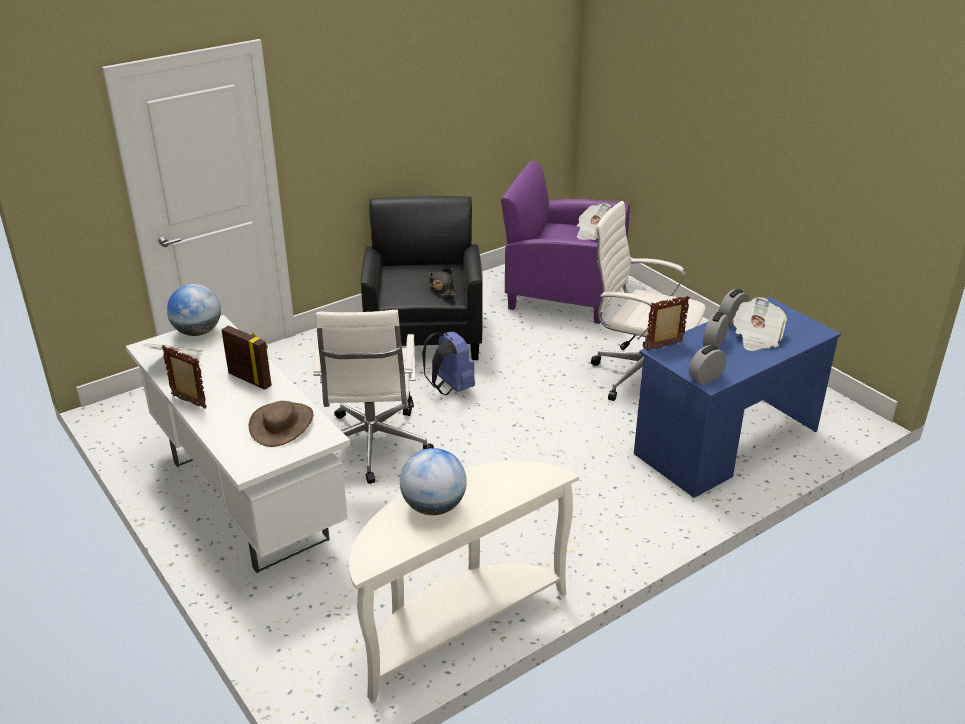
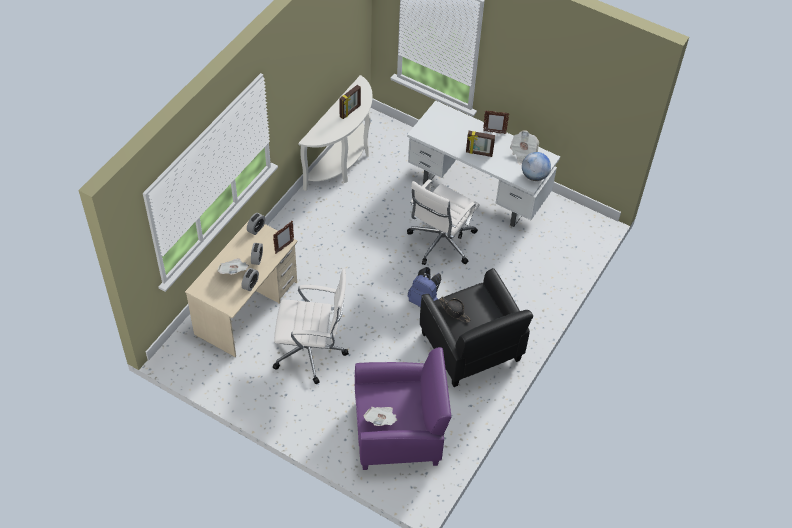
camera: 155 degrees right, 20 degrees up
brown hat [249,401,313,447] -> none
white office chair [313,310,434,484] -> white office chair turned 120 degrees counterclockwise [407,179,480,265]
globe [400,448,467,515] -> picture frame [339,85,361,119]
blue desk [634,296,841,498] -> beige desk [185,220,298,357]

